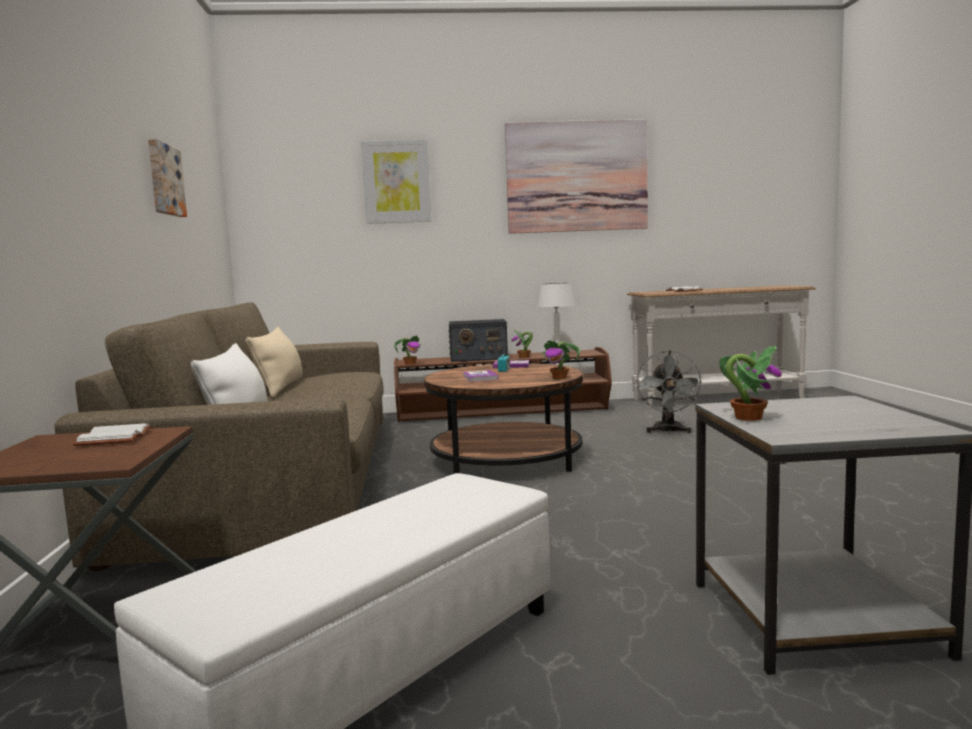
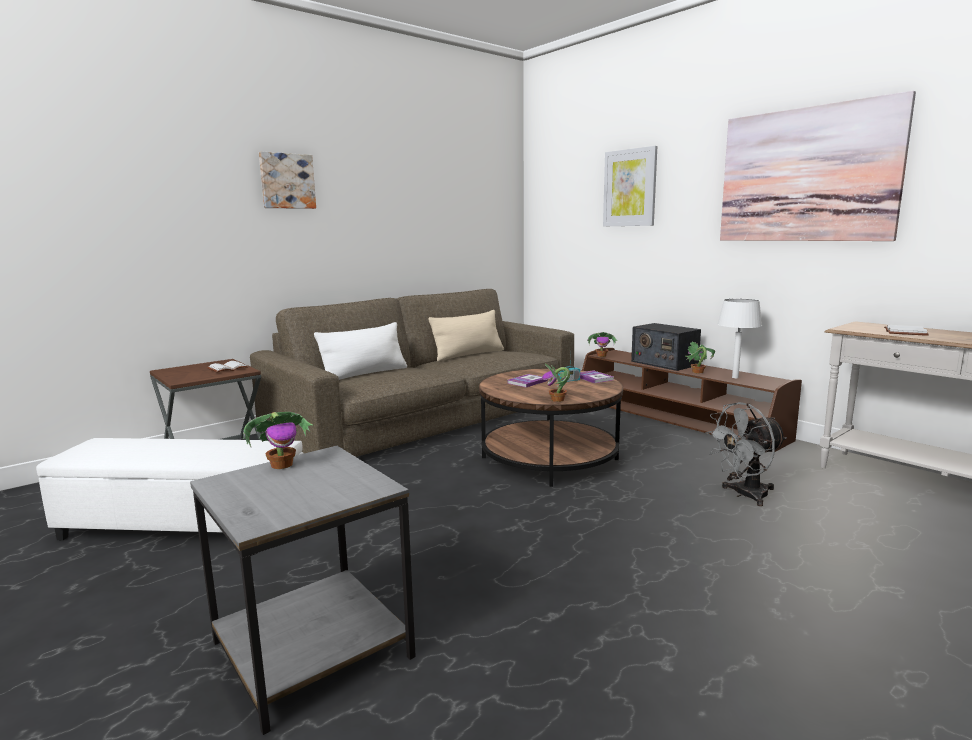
camera: 55 degrees right, 5 degrees up
picture [148,139,187,217] -> picture moved to [259,152,316,209]

